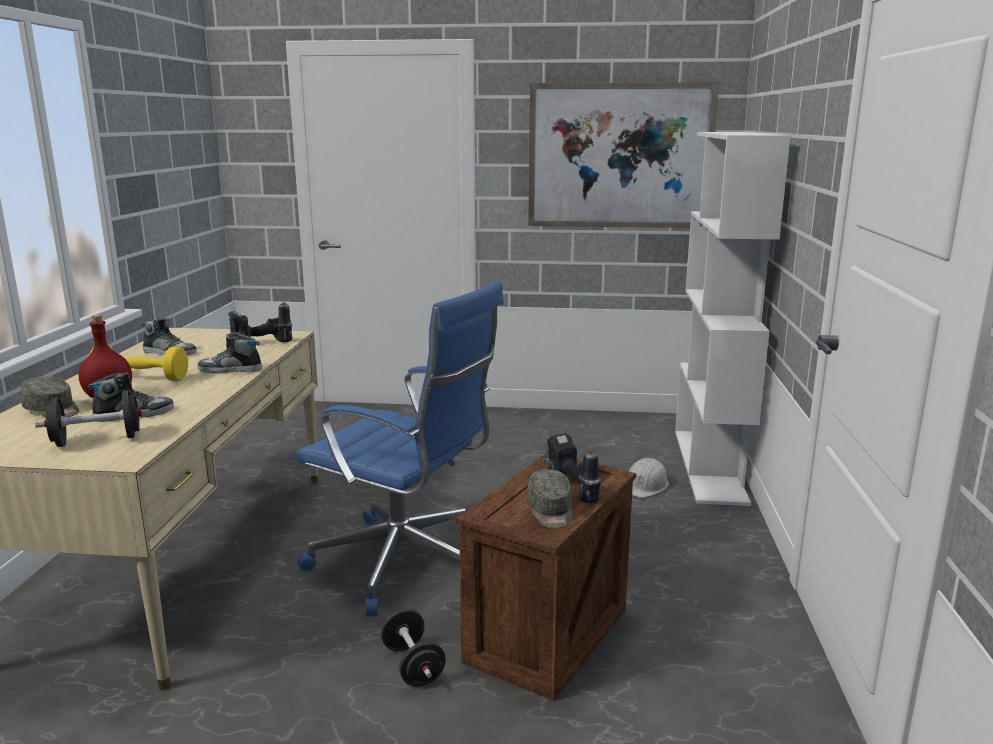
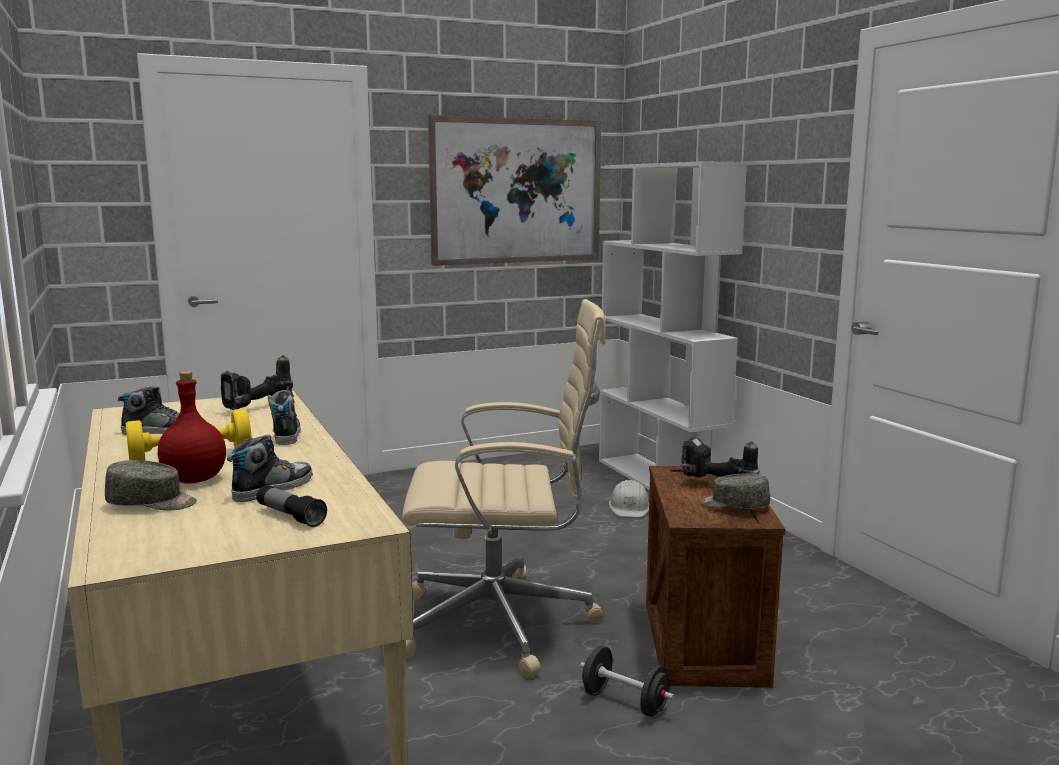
camera: 30 degrees left, 5 degrees down
black dumbbell [35,390,150,447] -> flashlight [256,485,327,527]
shoe [198,333,262,373] -> shoe turned 105 degrees clockwise [268,390,301,445]
blue office chair [296,281,504,617] -> beige office chair [402,299,606,677]
grey cap [527,469,573,528] -> grey cap turned 150 degrees clockwise [700,473,770,509]

